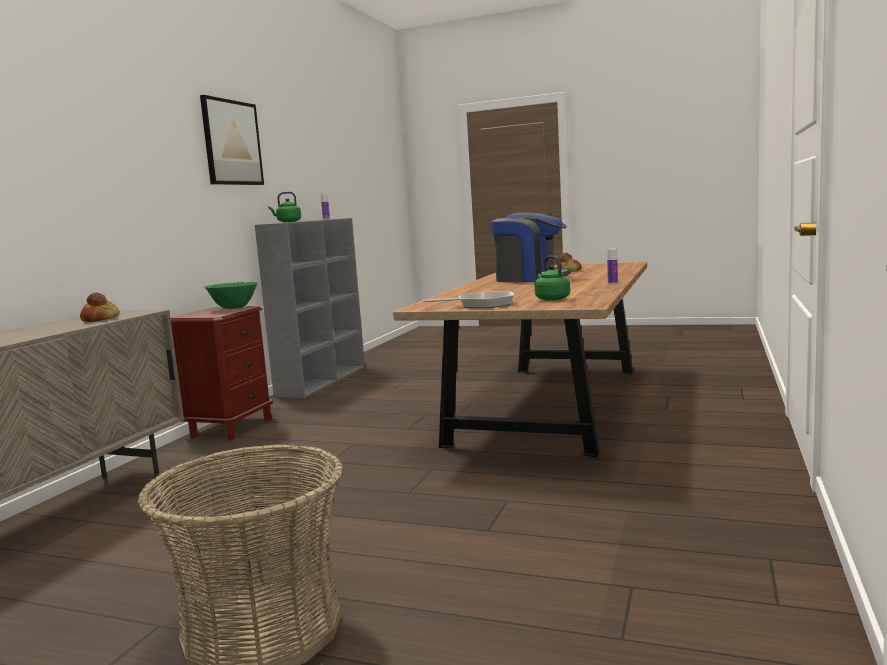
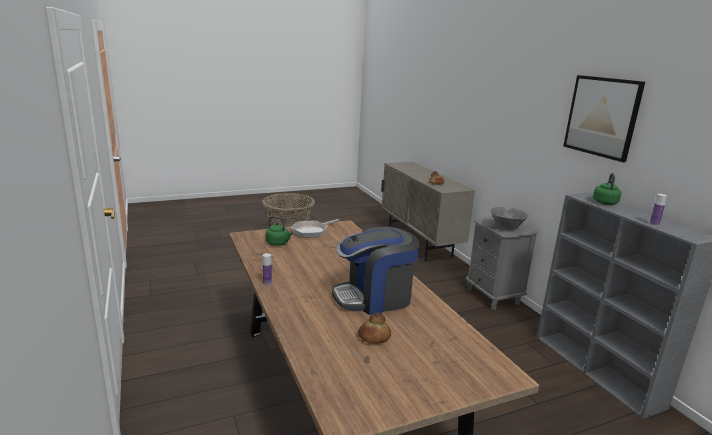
camera: 135 degrees right, 10 degrees up
brown nightstand [170,306,273,440] -> grey nightstand [466,216,538,310]
green bowl [205,282,258,309] -> grey bowl [490,207,529,230]

